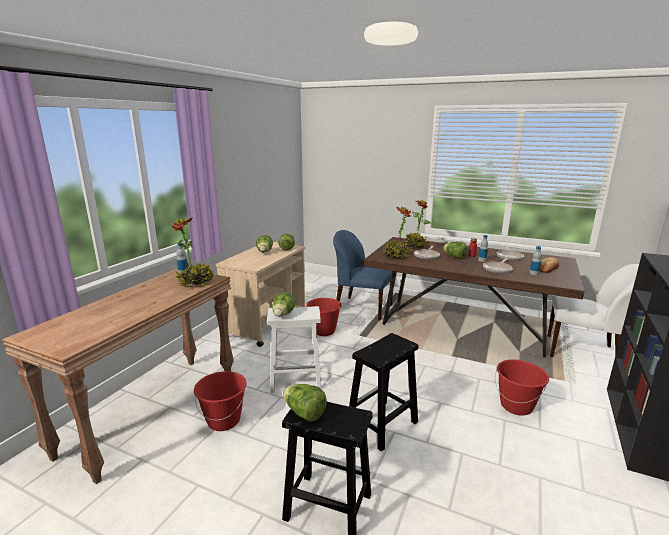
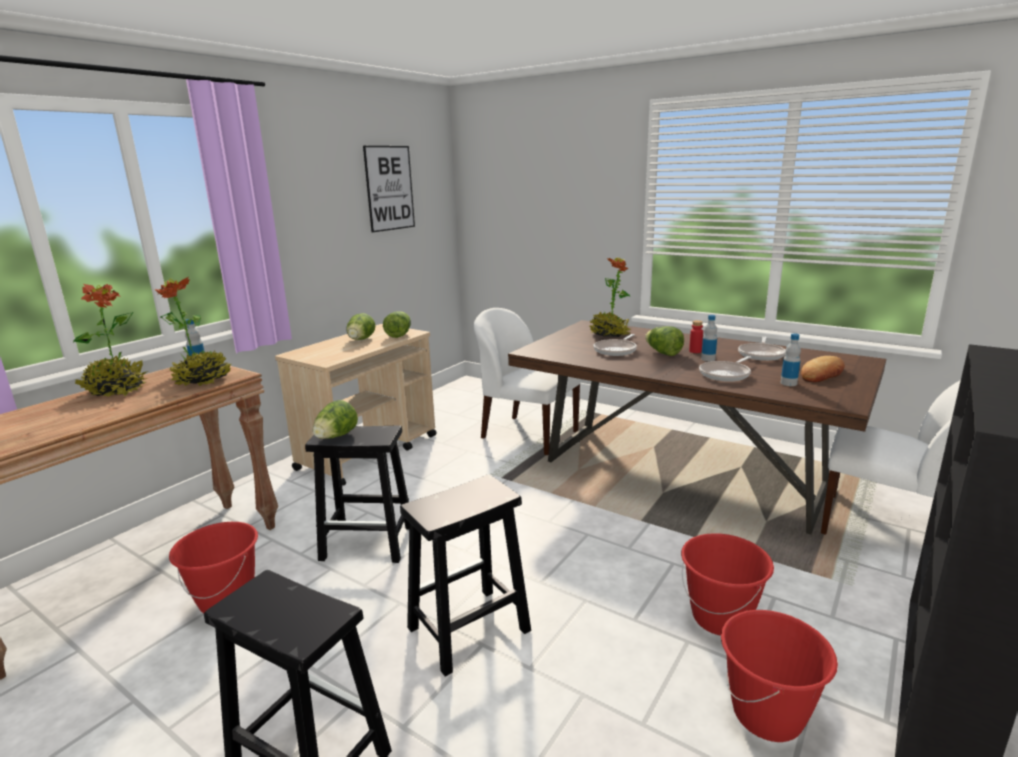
camera: 10 degrees right, 0 degrees up
white stool [267,306,322,393] -> black stool [305,425,409,563]
lettuce [283,384,327,422] -> none
red bucket [306,298,342,336] -> red bucket moved to [721,610,838,742]
blue chair [333,230,393,320] -> white chair [474,308,581,455]
potted plant [383,206,411,258] -> potted plant moved to [72,284,148,397]
none -> picture [363,146,415,232]

